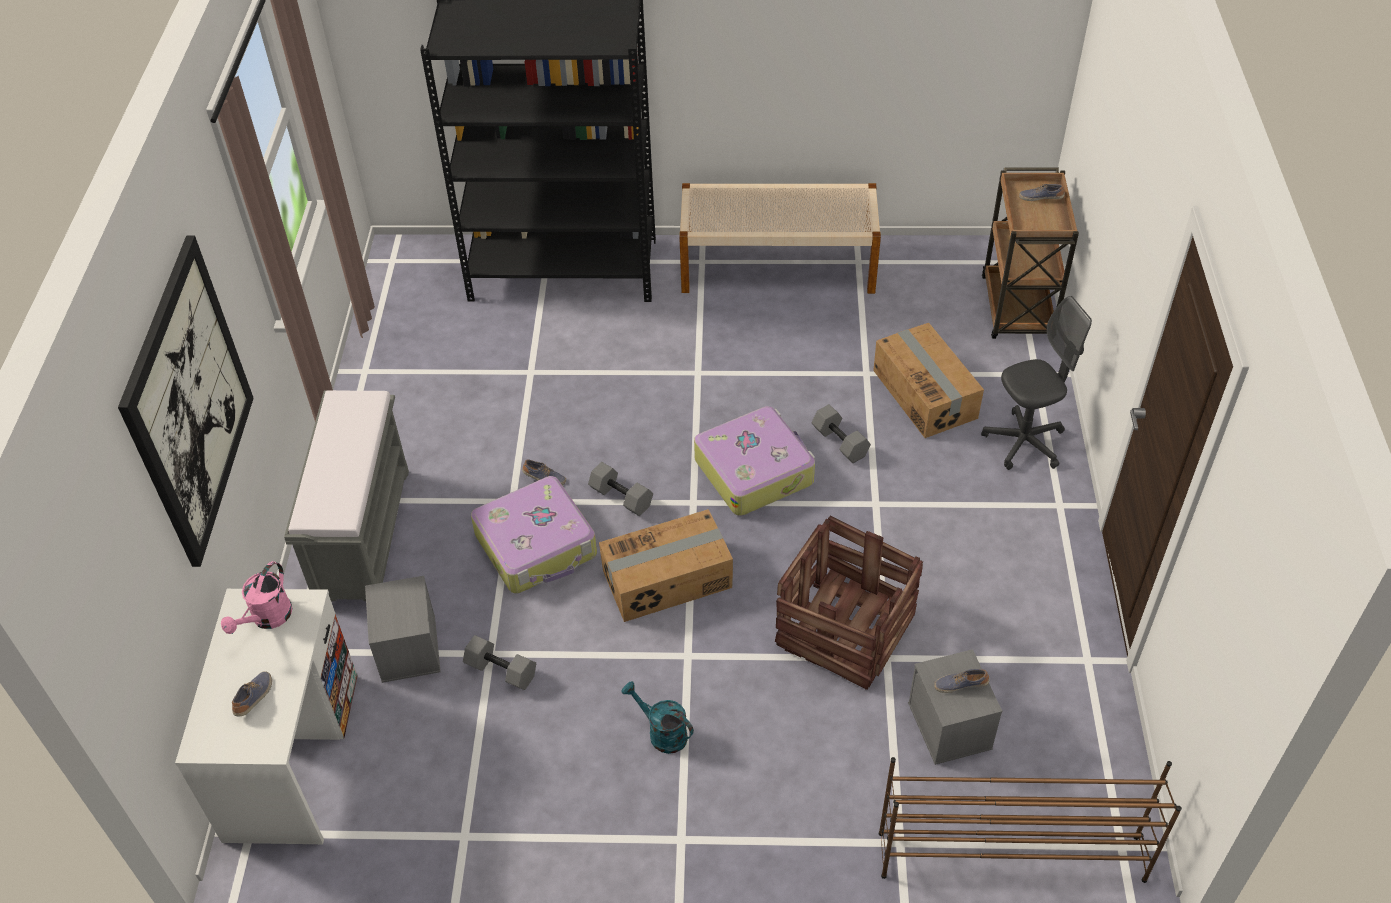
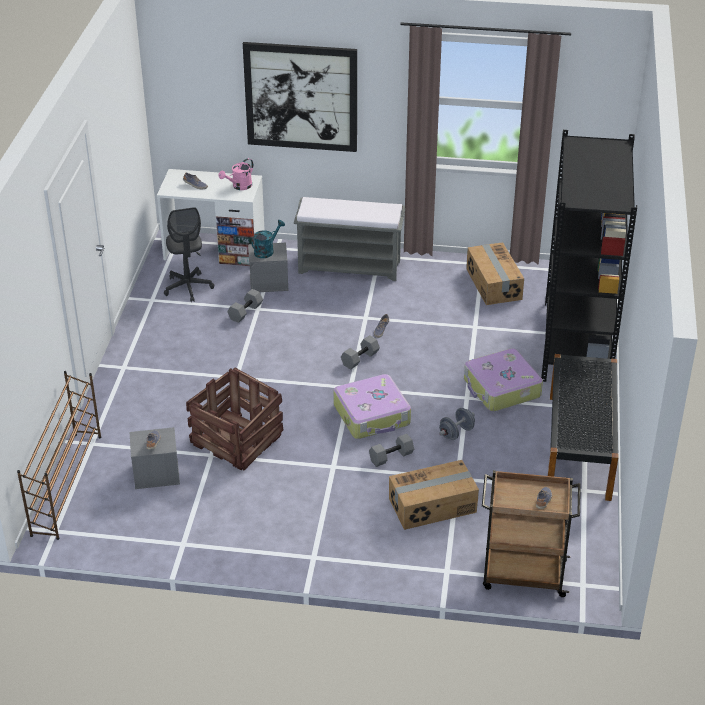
camera: 95 degrees right, 10 degrees down
pink watering can [221,561,293,634] -> pink watering can turned 75 degrees counterclockwise [219,158,253,190]
suitcase [471,476,597,594] -> suitcase moved to [464,348,543,411]
cardboard box [599,509,733,622] -> cardboard box moved to [466,242,524,305]
turquoise watering can [621,681,694,754] -> turquoise watering can moved to [252,220,285,258]
beige bench [679,183,881,294] -> black bench [548,354,618,501]
grey office chair [981,296,1092,470] -> grey office chair moved to [164,207,214,302]
none -> grey dumbbell [439,408,475,440]

